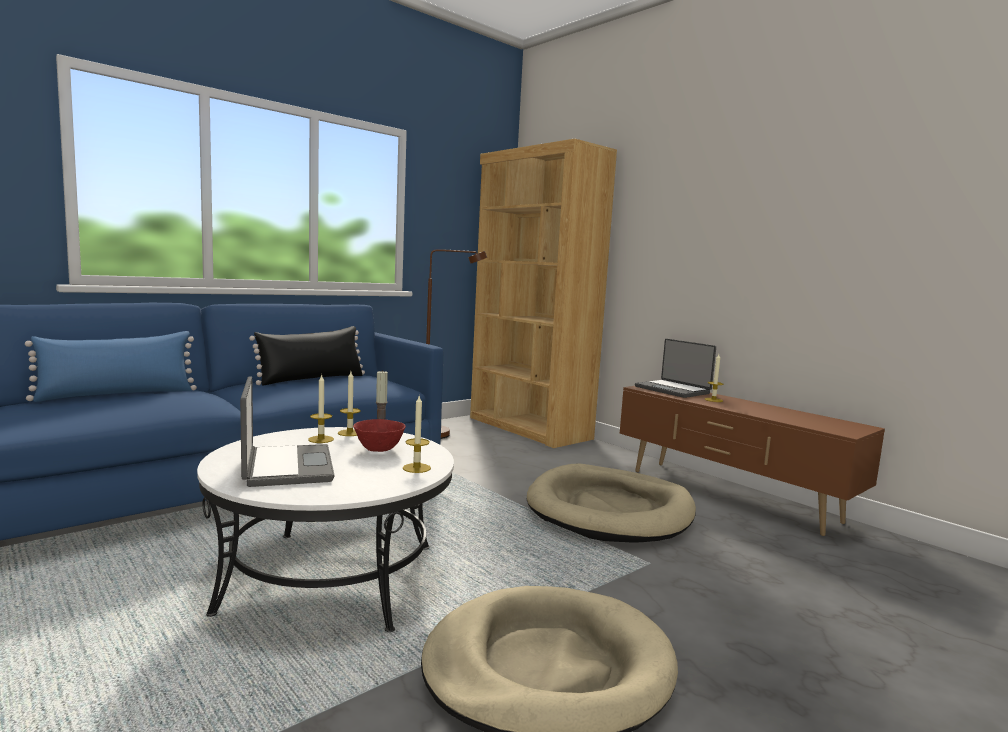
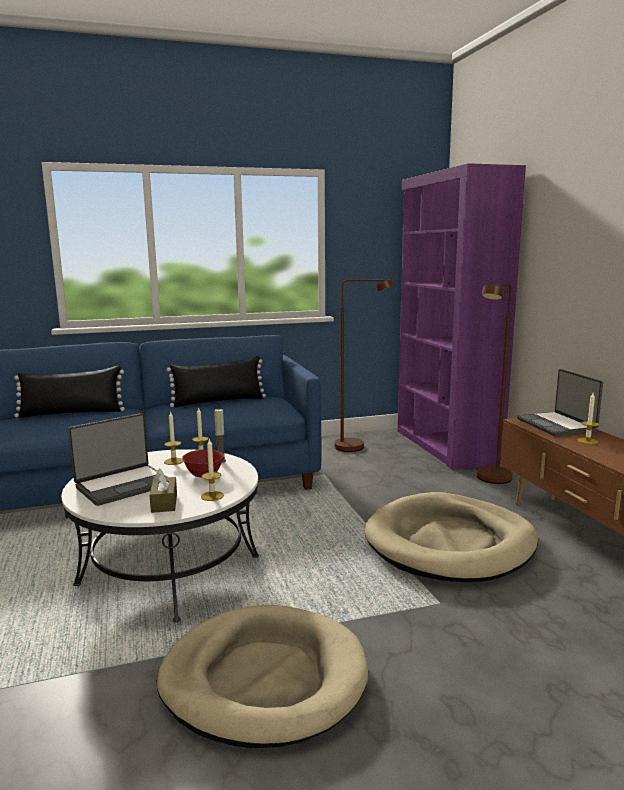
camera: 25 degrees right, 5 degrees up
blue pillow [25,331,197,402] -> black pillow [14,366,125,418]
laptop [240,377,335,487] -> laptop turned 45 degrees clockwise [68,413,167,506]
brown bookcase [470,139,617,448] -> purple bookcase [398,163,526,470]
none -> brown tissue box [150,468,177,513]
none -> brown floor lamp [477,284,513,484]

